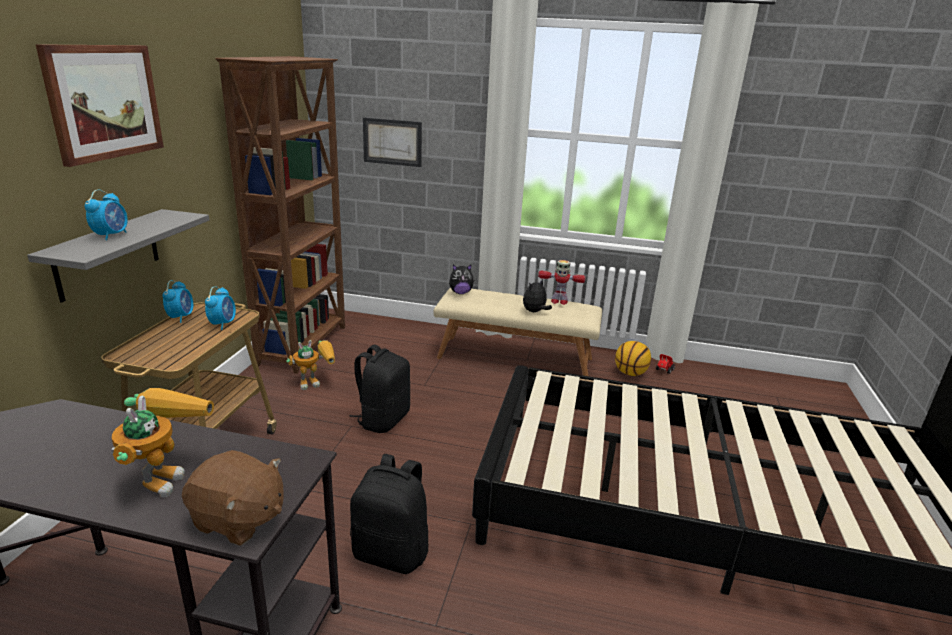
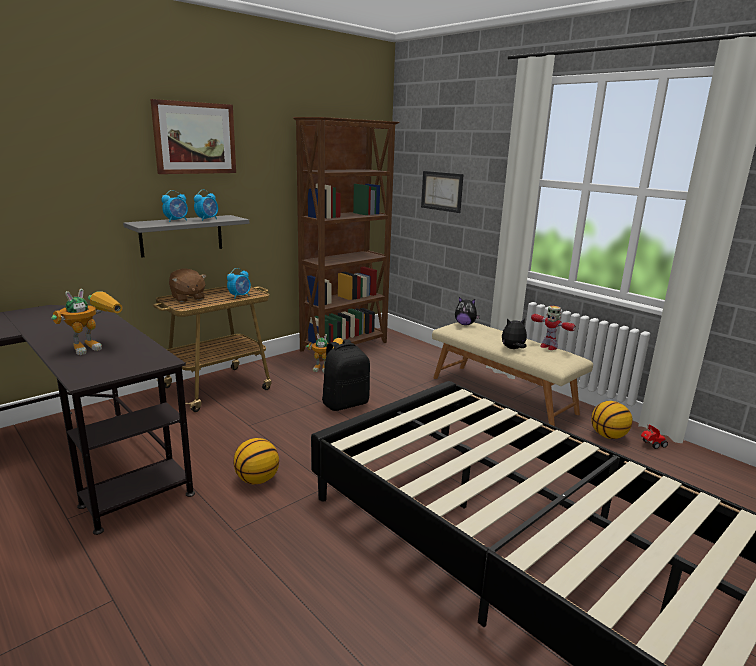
camera: 35 degrees right, 5 degrees down
alarm clock [163,280,193,323] -> alarm clock moved to [194,190,218,221]
brown plush toy [182,450,284,546] -> brown plush toy moved to [169,268,206,302]
black backpack [350,454,429,574] -> basketball [234,438,279,484]

